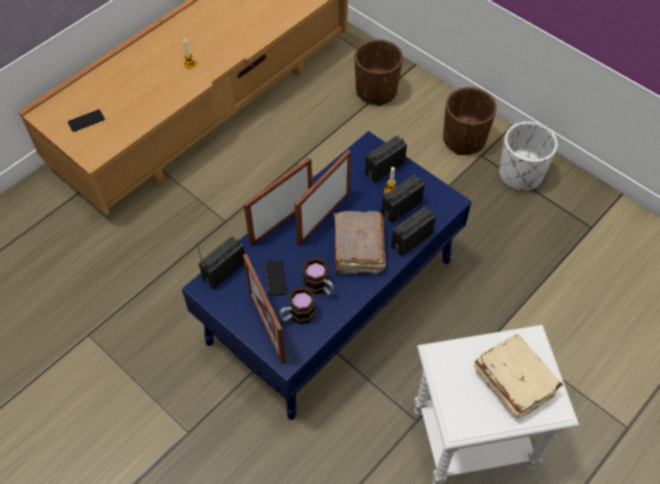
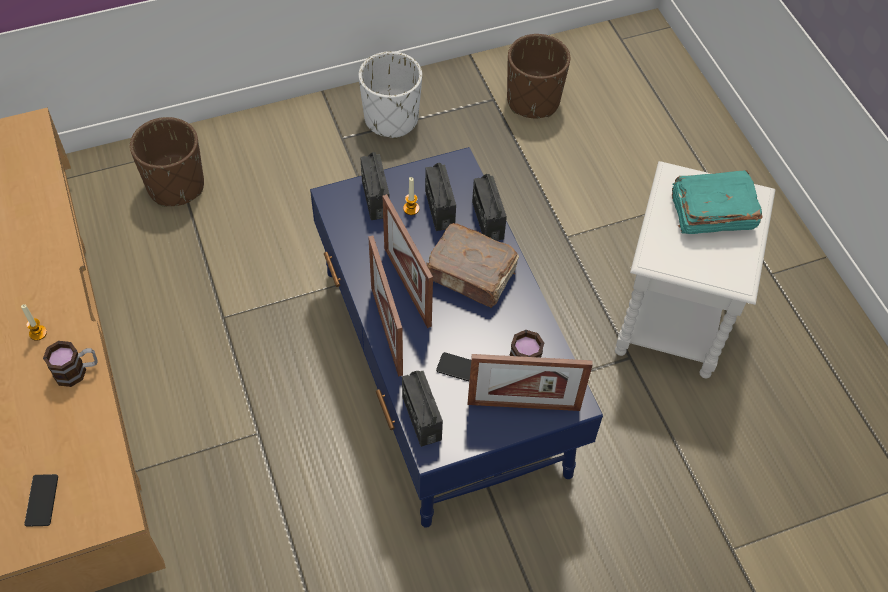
camera: 65 degrees left, 0 degrees up
mug [303,258,334,295] -> mug moved to [43,341,98,387]
brown planter [443,87,497,155] -> brown planter moved to [507,34,570,118]
beige book [474,334,563,419] -> turquoise book [672,170,763,234]

